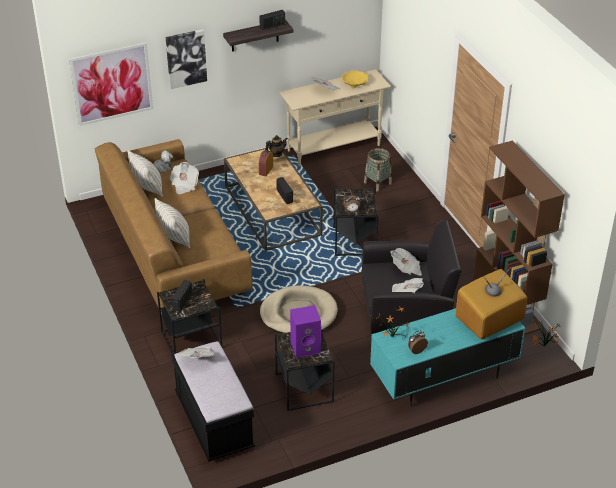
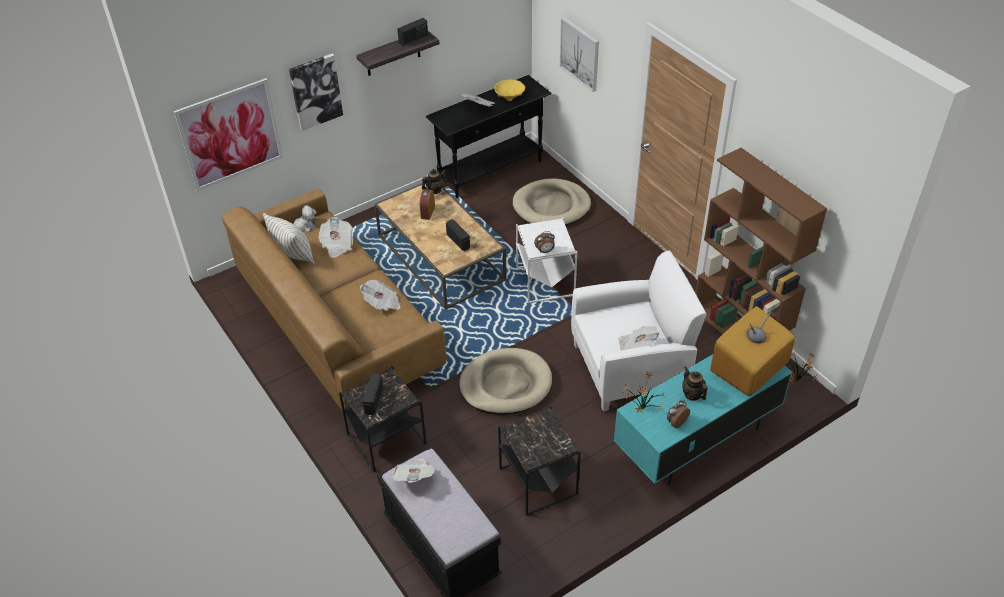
camera: 10 degrees left, 5 degrees up
pillow [155,198,190,248] -> none
beige console table [280,69,391,166] -> black console table [426,75,552,198]
purple speaker [290,305,321,358] -> none
black side table [333,187,379,256] -> white side table [516,217,577,303]
black armchair [362,220,461,335] -> white armchair [571,250,707,411]
basket [364,148,392,192] -> beige dog bed [513,178,591,226]
newspaper [391,248,422,276] -> newspaper moved to [360,280,400,311]
none -> picture [560,17,599,92]
none -> teapot [682,367,708,401]

